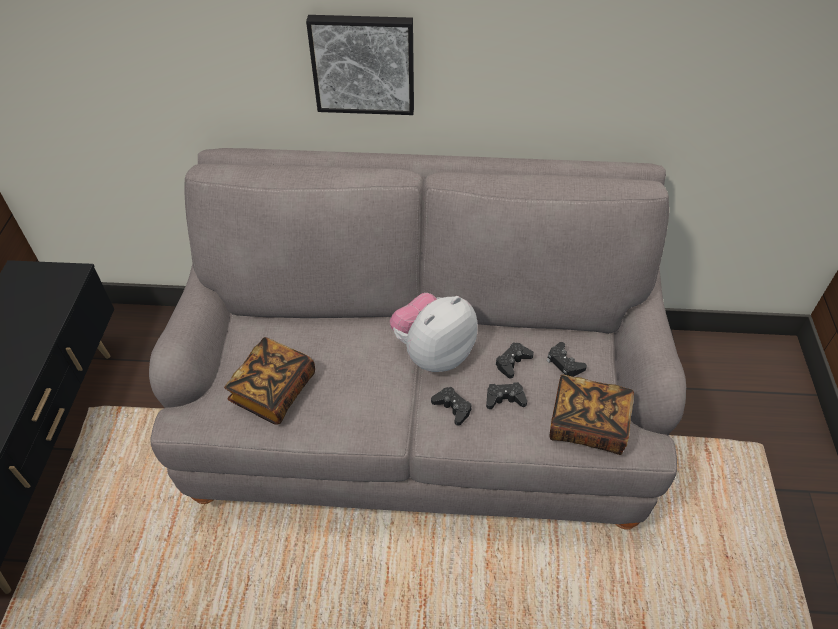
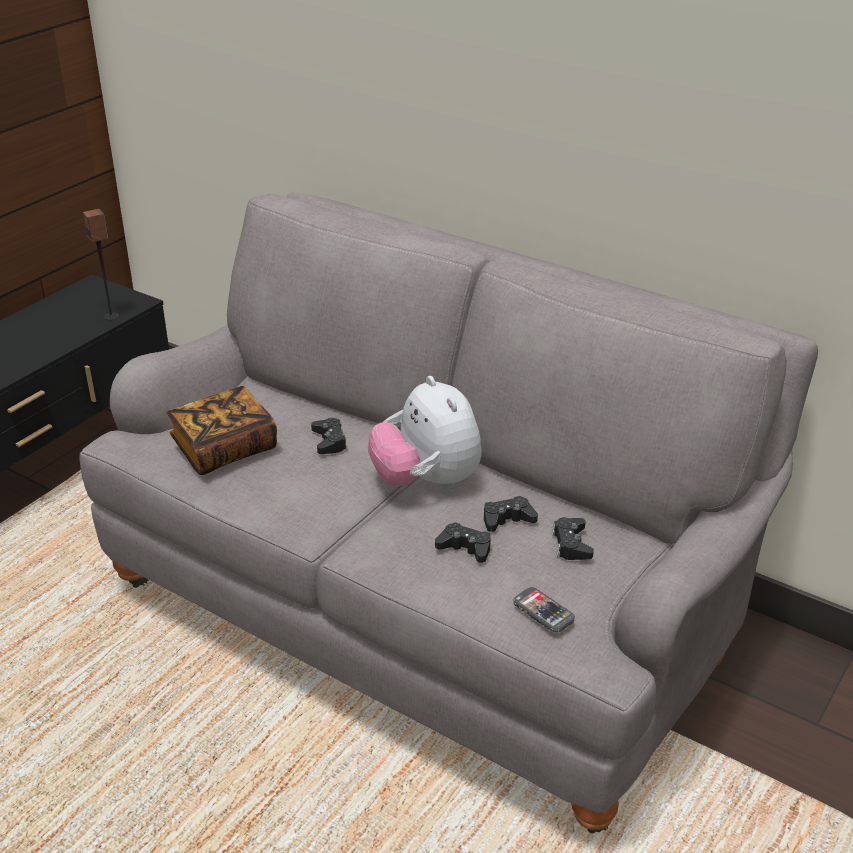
camera: 30 degrees right, 15 degrees down
picture [306,15,414,115] -> none
plush toy [390,293,478,372] -> plush toy turned 105 degrees counterclockwise [368,376,482,489]
black game controller [431,387,472,426] -> black game controller moved to [311,418,347,454]
book [549,374,634,455] -> phone [513,587,575,632]
none -> speaker [83,209,119,320]

